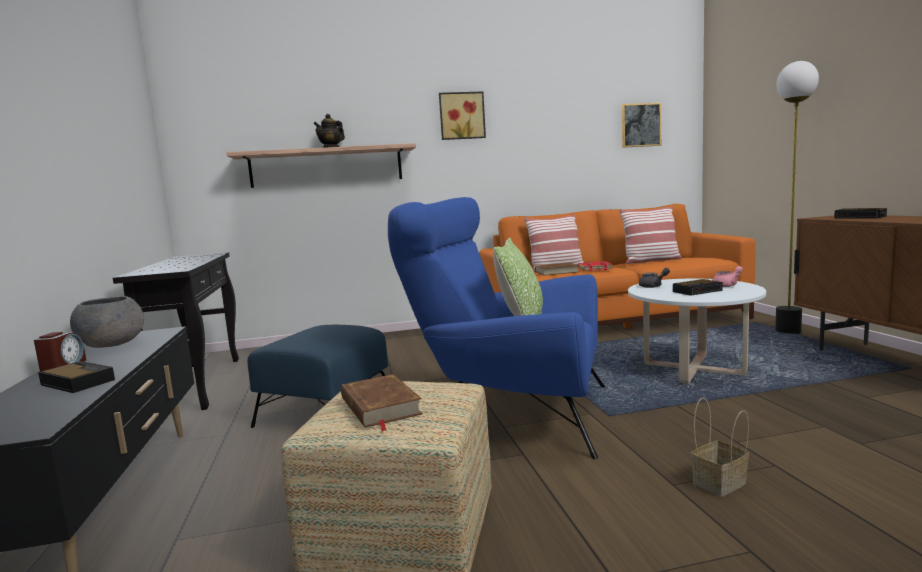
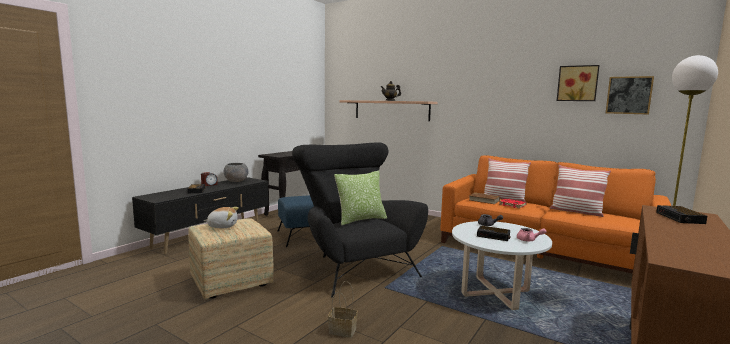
camera: 45 degrees right, 0 degrees up
brown book [341,374,423,431] -> plush toy [204,207,239,228]
blue armchair [388,197,605,459] -> black armchair [292,142,428,298]
picture [439,91,486,140] -> picture moved to [557,65,600,101]

